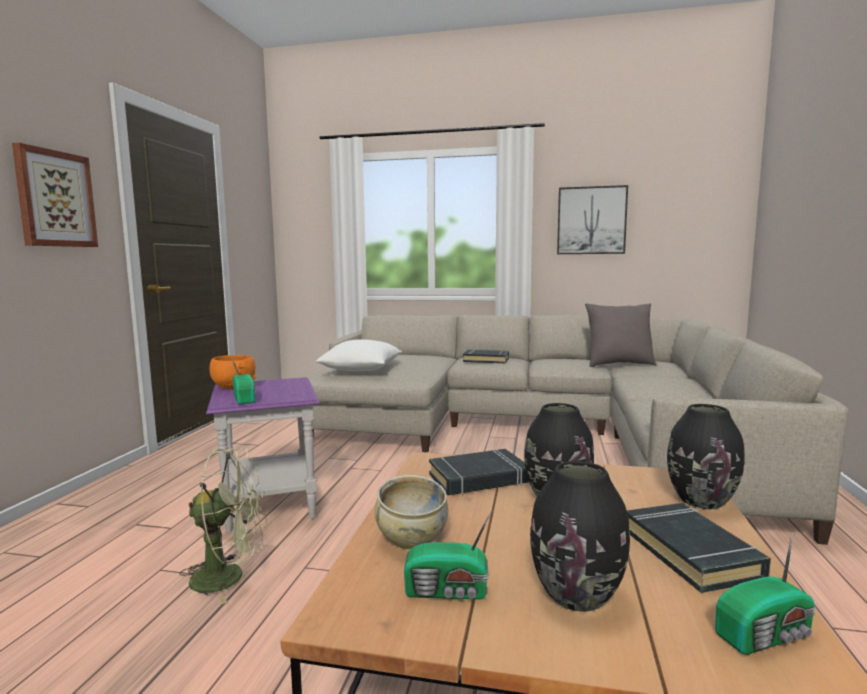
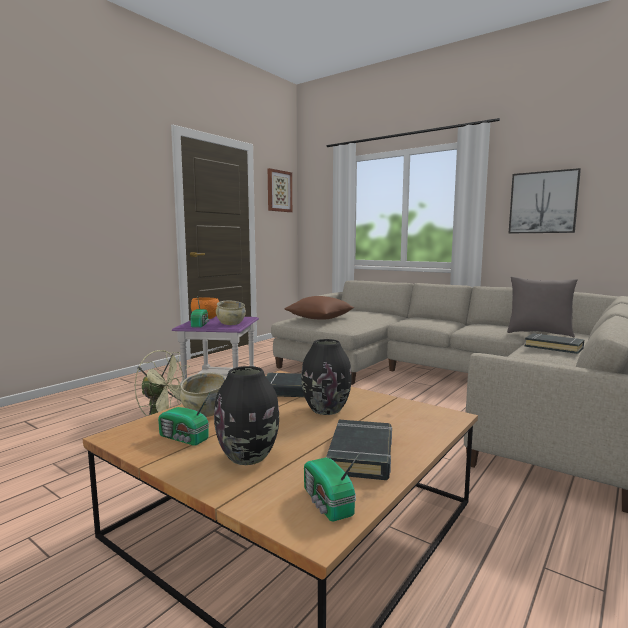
camera: 25 degrees right, 0 degrees up
picture [12,143,98,247] -> picture moved to [268,168,292,212]
white pillow [316,339,402,371] -> brown pillow [285,296,354,320]
black book [463,349,509,364] -> black book moved to [525,333,584,354]
black vase [667,404,745,509] -> none
radio [715,532,816,655] -> radio turned 60 degrees clockwise [304,453,360,522]
none -> beige bowl [216,300,246,325]

